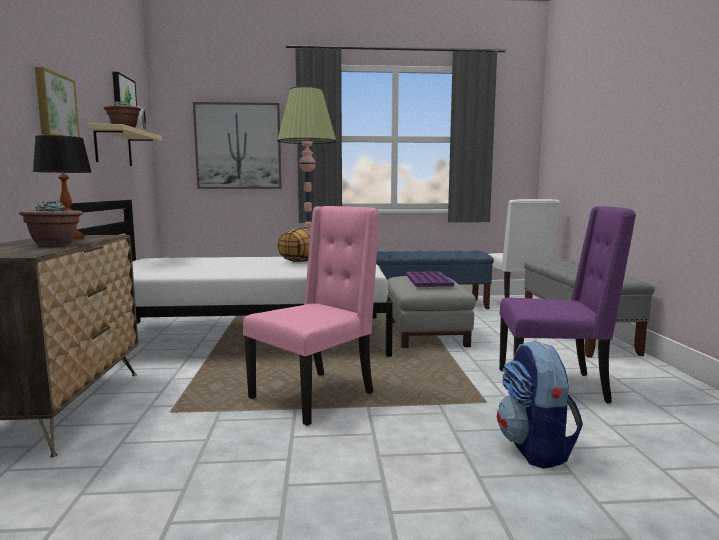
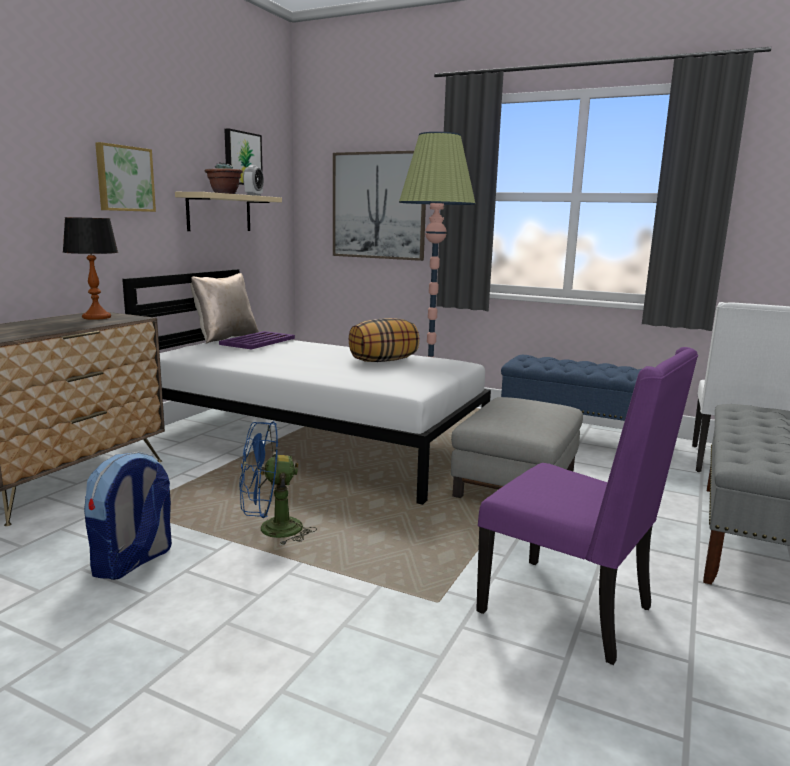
camera: 30 degrees right, 5 degrees up
potted plant [19,200,83,246] -> none
pink chair [243,206,380,426] -> blue fan [240,421,317,545]
purple tray [406,272,454,287] -> purple tray moved to [219,331,295,349]
backpack [497,341,583,469] -> backpack moved to [84,452,172,580]
none -> beige pillow [190,273,259,344]

